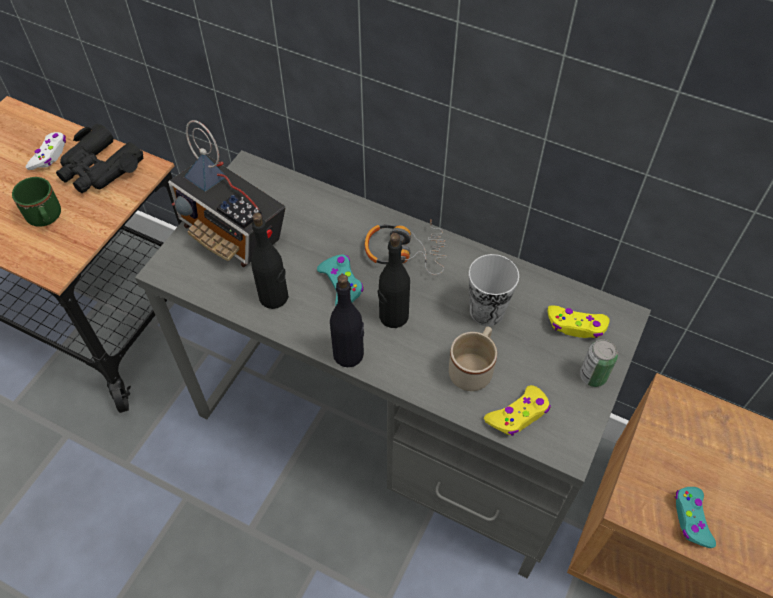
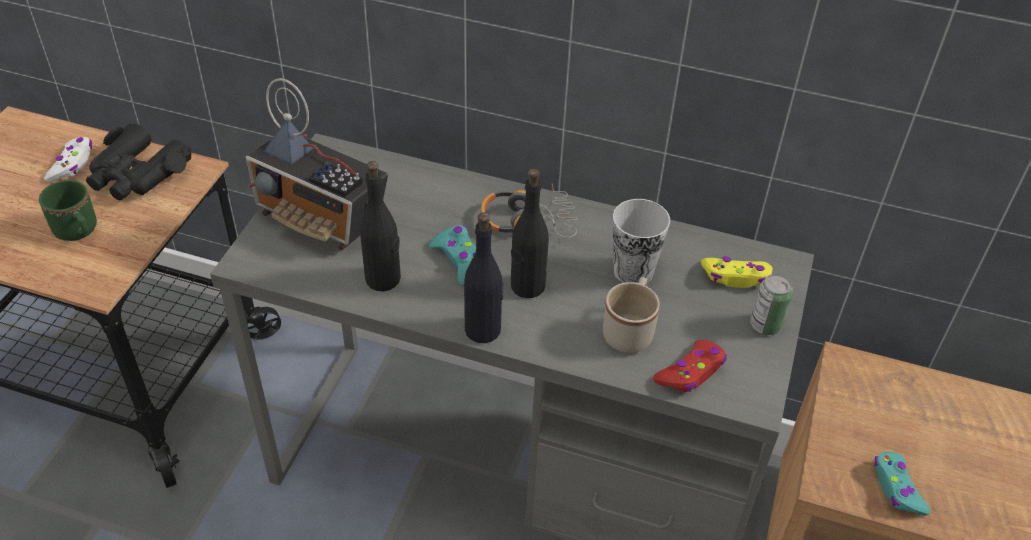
camera: 10 degrees left, 10 degrees down
yellow game controller [484,385,551,436] -> red game controller [653,340,727,392]

